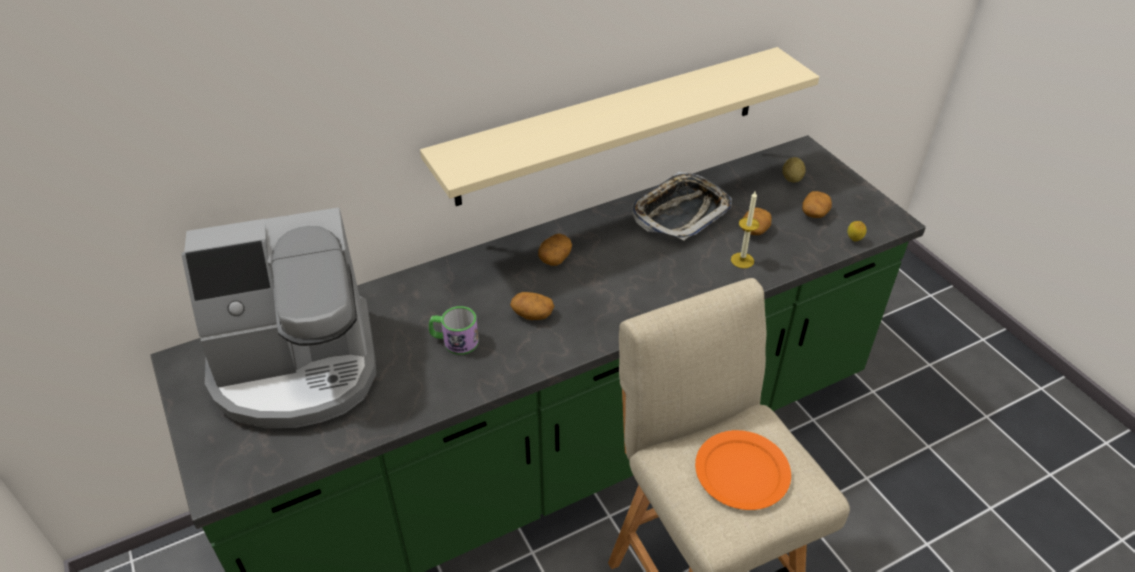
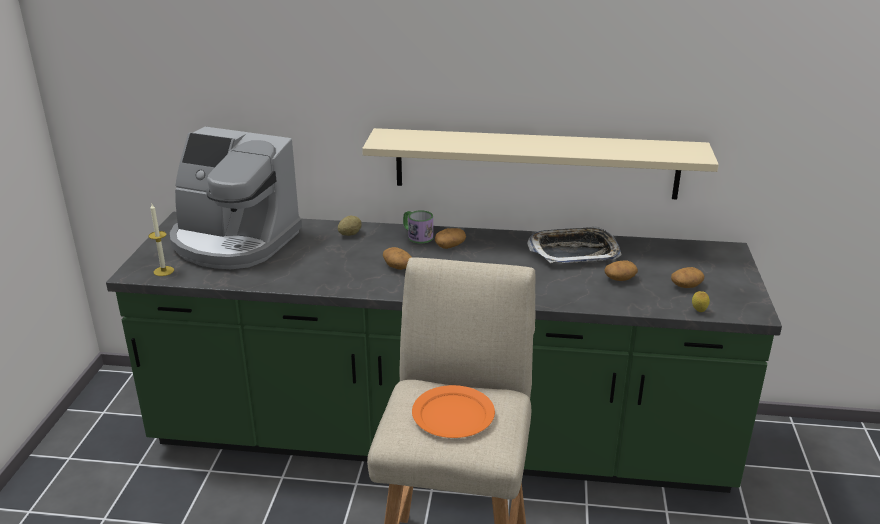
camera: 35 degrees right, 15 degrees down
mug [429,306,479,355] -> mug moved to [403,210,433,243]
candle [731,192,760,269] -> candle moved to [149,204,174,276]
potato [782,157,806,183] -> potato moved to [338,216,362,236]

